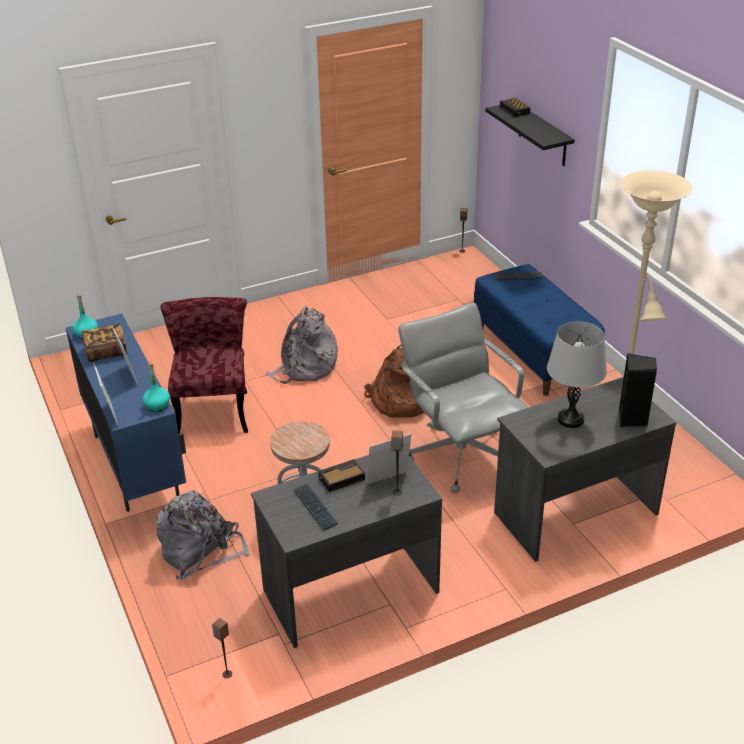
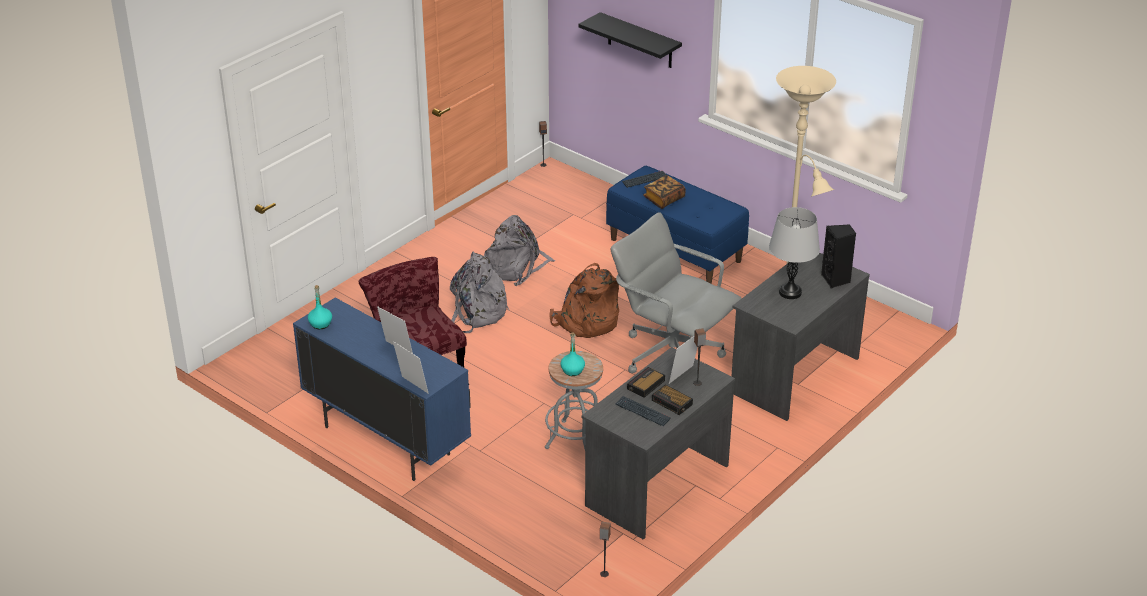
camera: 25 degrees left, 0 degrees up
book [82,324,127,362] -> book moved to [643,175,686,209]
turquoise bottle [143,363,170,412] -> turquoise bottle moved to [560,332,585,376]
grey backpack [156,490,250,579] -> grey backpack moved to [484,215,555,286]
alarm clock [500,98,530,117] -> alarm clock moved to [652,384,693,415]

